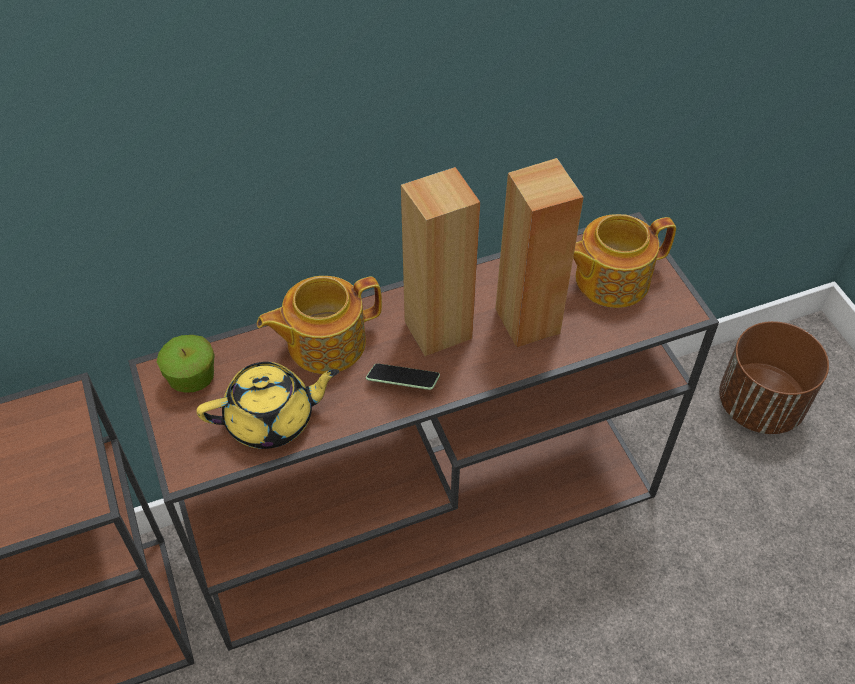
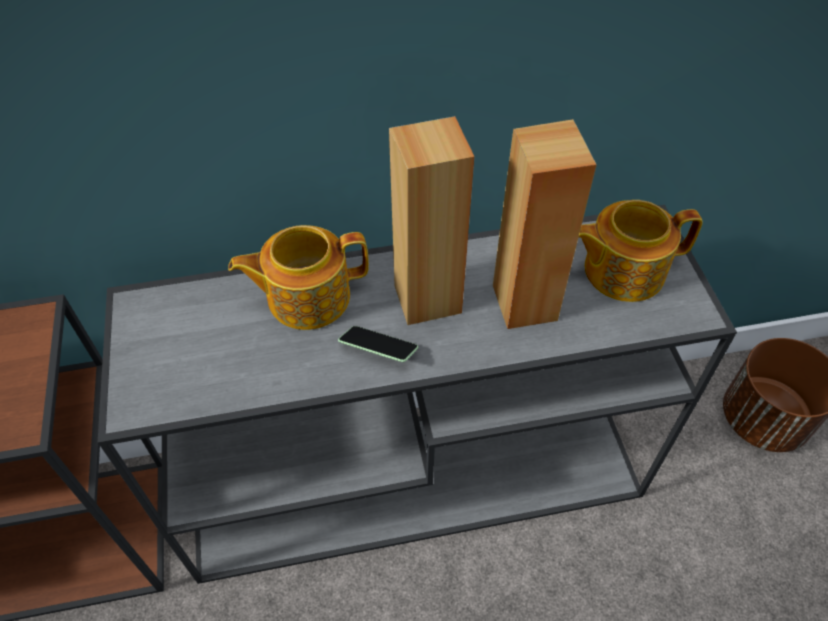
camera: 10 degrees right, 0 degrees up
brown console table [128,212,719,651] -> grey console table [98,205,737,584]
apple [157,335,215,393] -> none
yellow teapot [196,362,339,449] -> none

